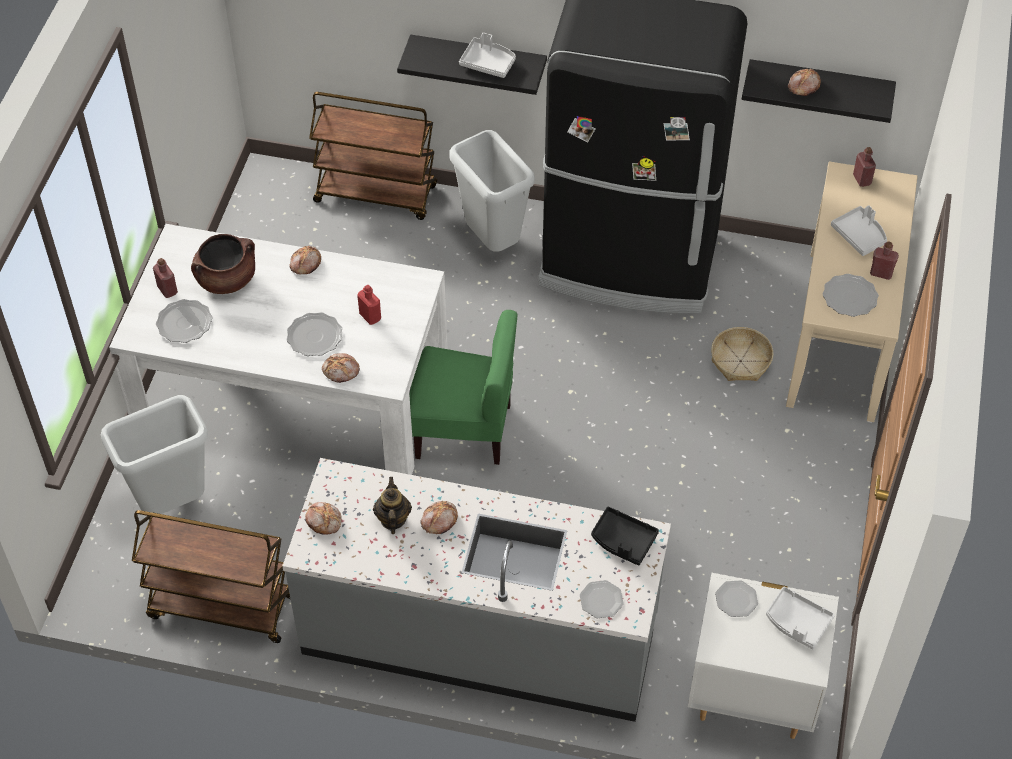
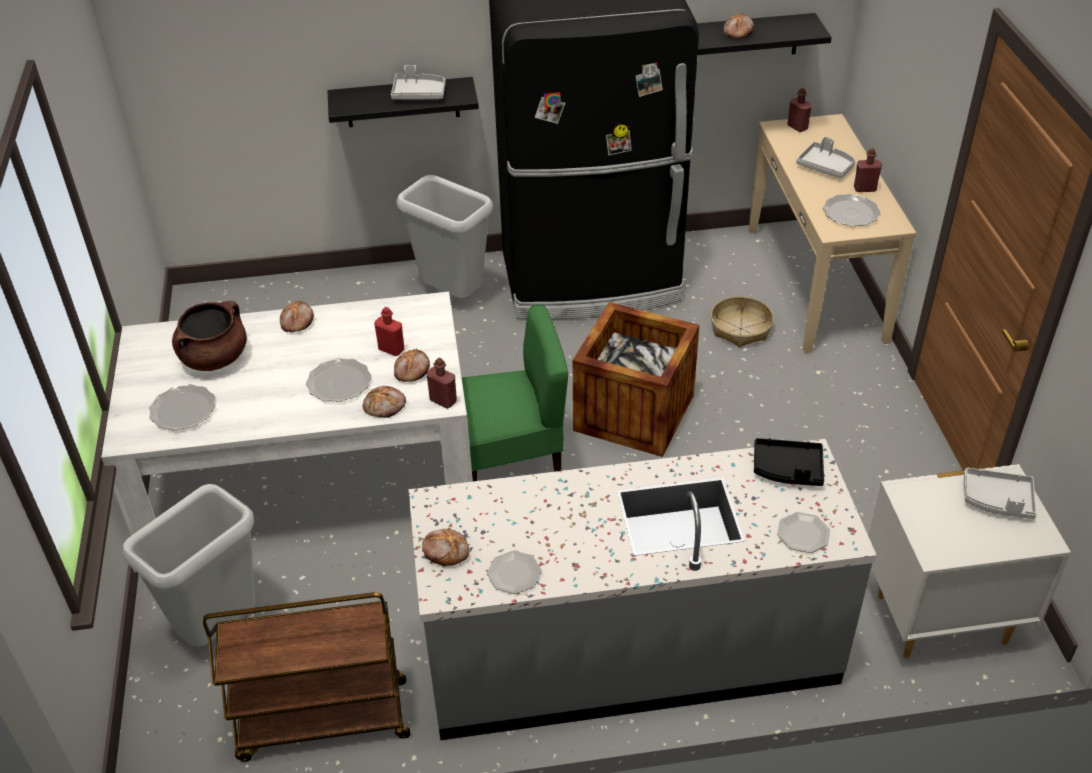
camera: 20 degrees left, 10 degrees down
red bottle [153,258,178,298] -> red bottle moved to [426,358,457,409]
brown cart [309,92,437,220] -> none
teapot [373,477,412,534] -> none
bread [420,501,458,534] -> bread moved to [394,349,430,382]
plate [715,580,758,617] -> plate moved to [487,551,542,594]
none -> crate [573,302,700,457]

